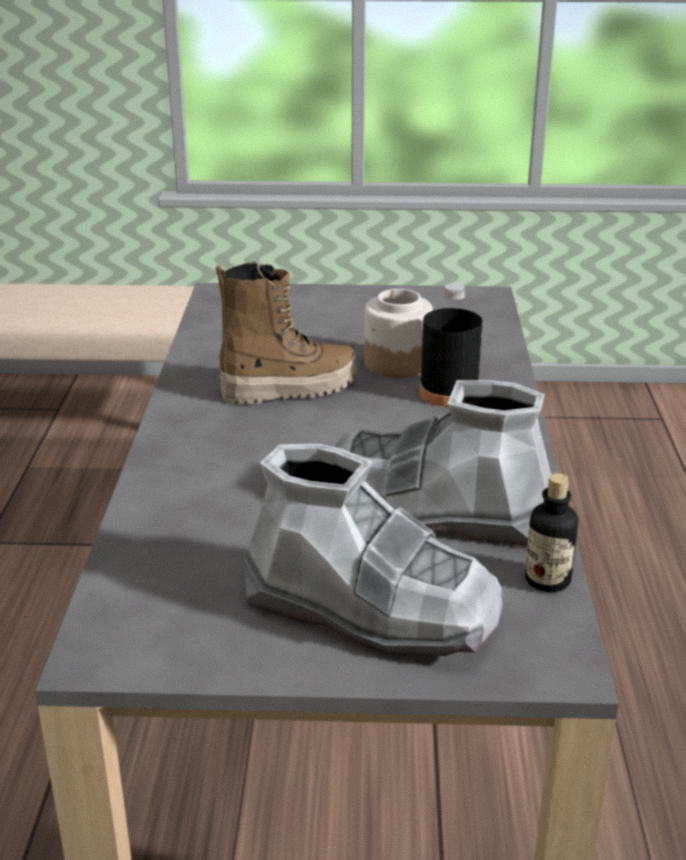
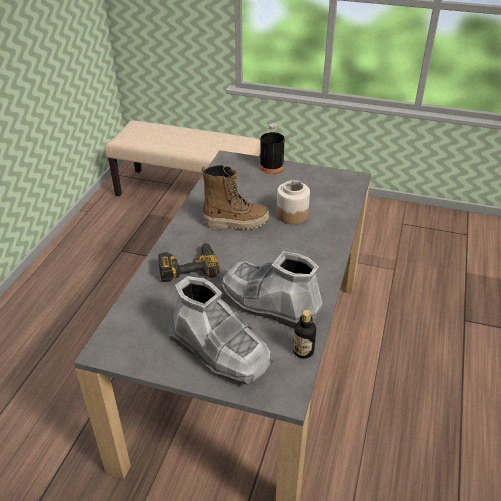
camera: 15 degrees right, 10 degrees up
black bottle [419,283,483,407] -> black bottle moved to [260,123,285,174]
none -> power drill [158,243,220,282]

